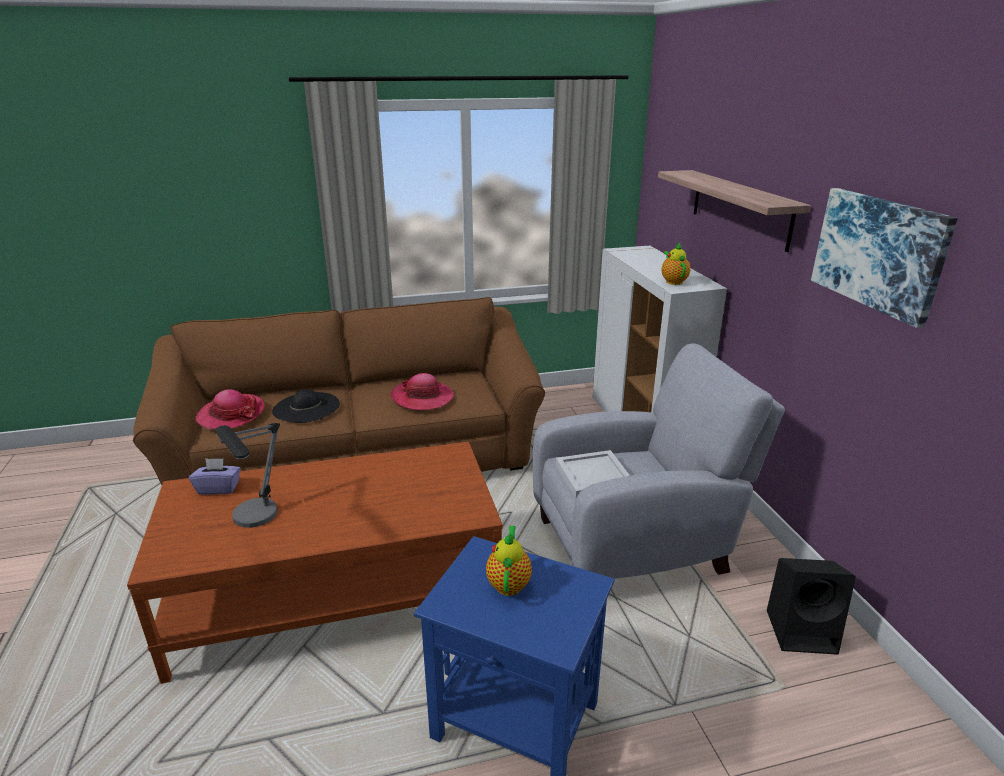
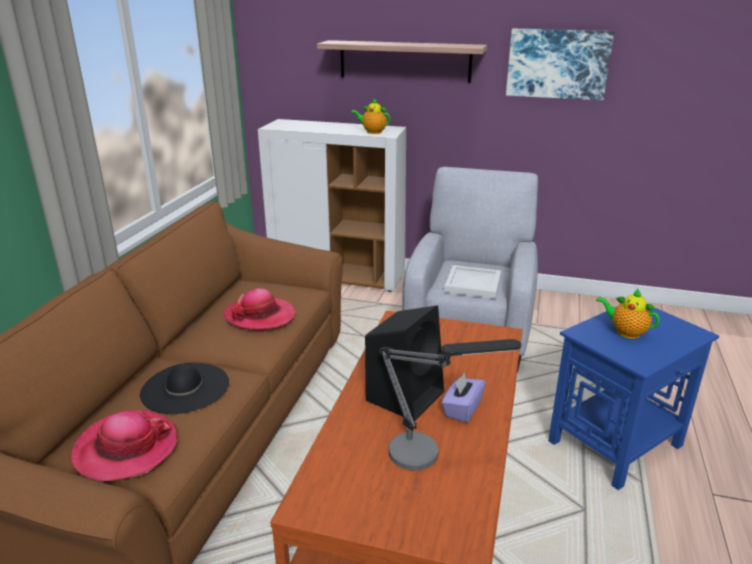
camera: 60 degrees left, 0 degrees up
purple tissue box [189,458,241,495] -> purple tissue box moved to [441,372,486,423]
black speaker [767,558,856,655] -> black speaker moved to [365,305,444,421]

